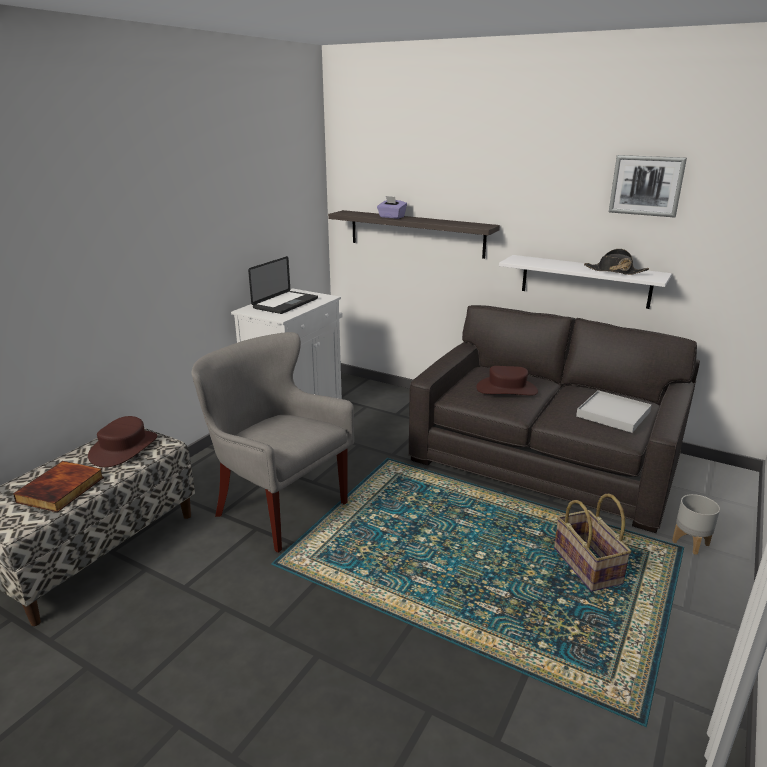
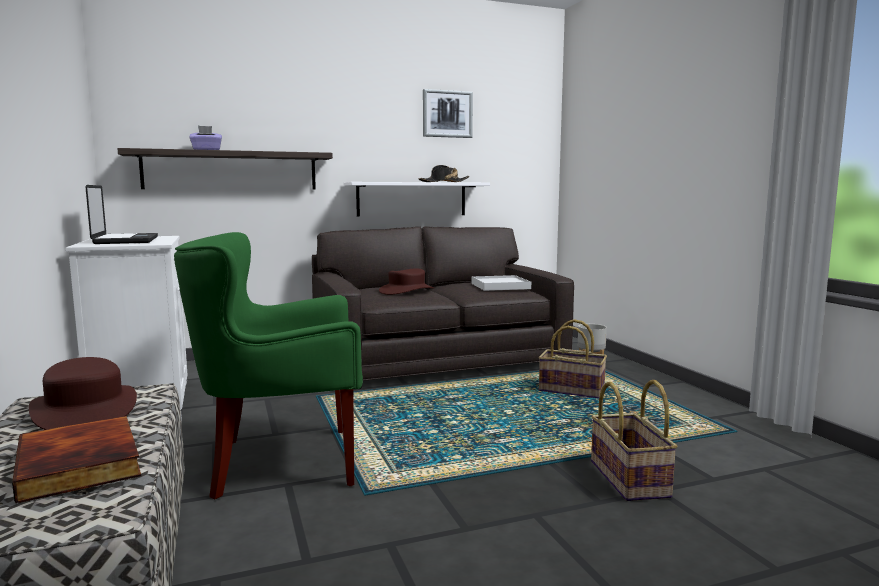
camera: 50 degrees left, 15 degrees down
grey armchair [191,332,354,553] -> green armchair [174,232,363,500]
none -> basket [591,380,678,501]

